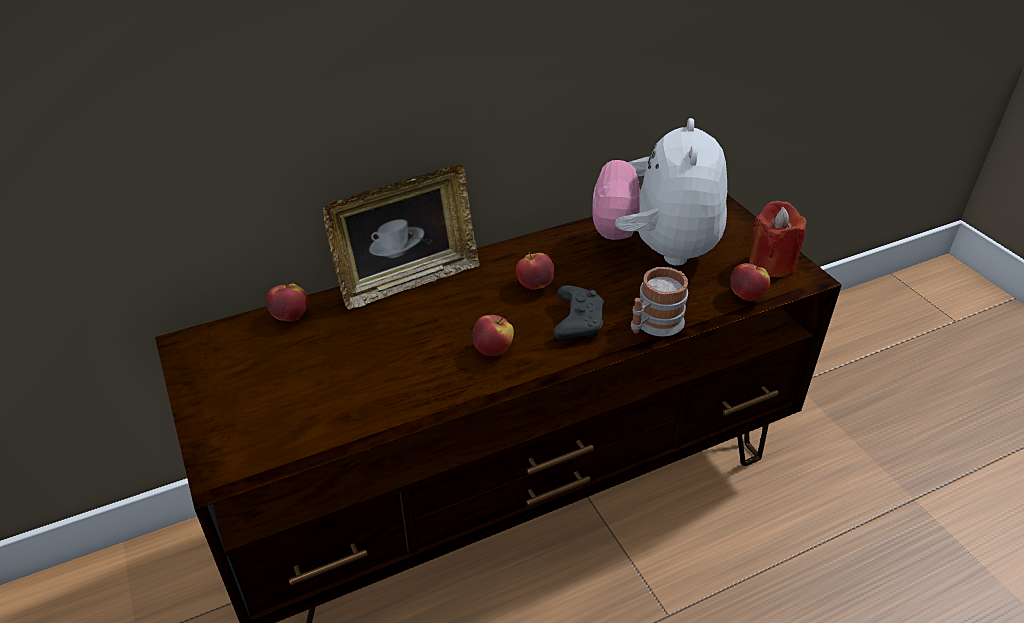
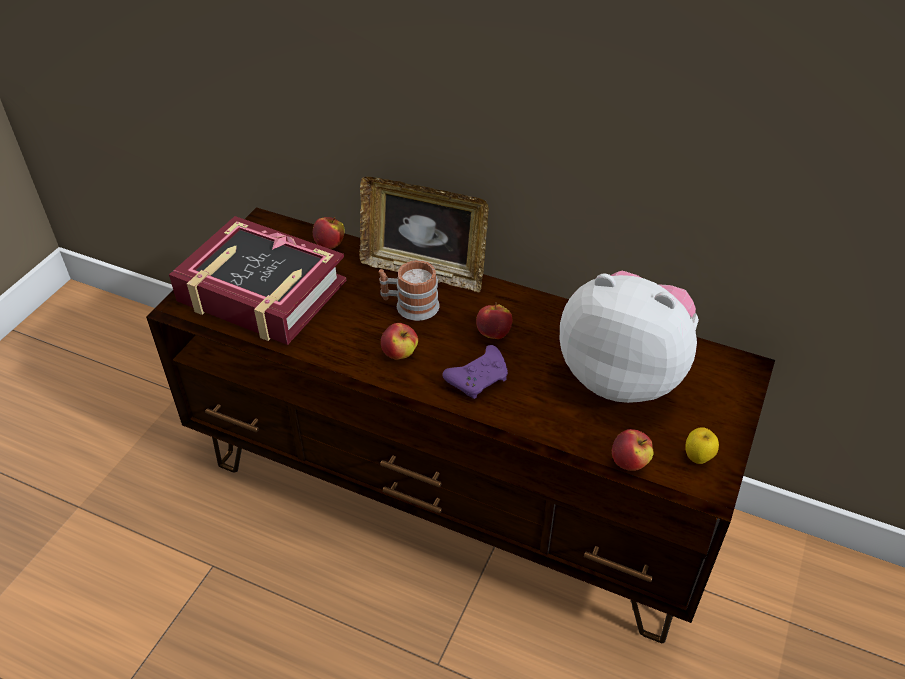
camera: 50 degrees right, 5 degrees up
black game controller [553,285,604,339] -> purple game controller [443,345,508,399]
plush toy [593,118,727,266] -> plush toy turned 60 degrees clockwise [560,271,699,403]
mug [631,267,688,337] -> mug moved to [379,260,440,321]
red candle [749,201,806,277] -> apple [685,427,719,464]
none -> book [169,216,347,345]

